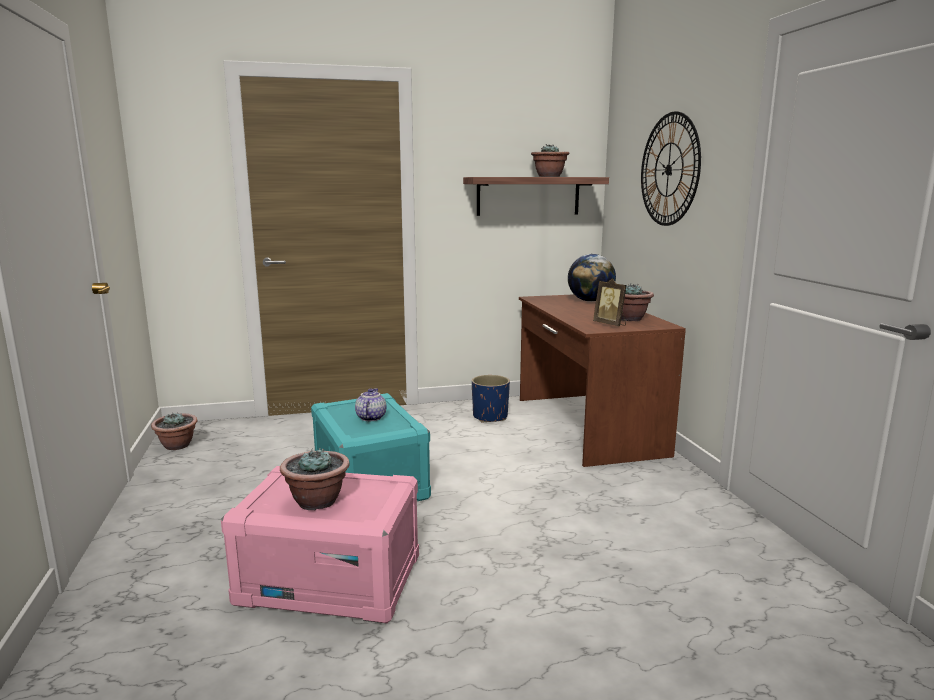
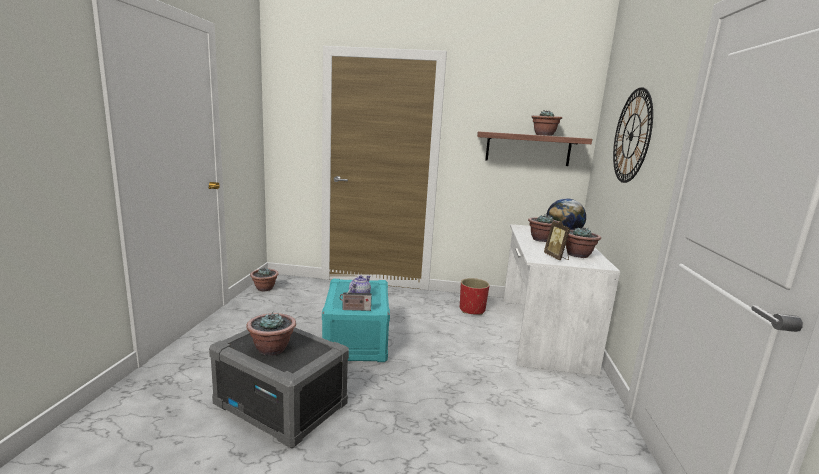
camera: 20 degrees right, 0 degrees up
pink storage box [221,466,419,623] -> grey storage box [209,328,349,448]
blue planter [472,375,510,422] -> red planter [460,278,489,315]
brown desk [519,294,686,467] -> white desk [503,224,620,376]
none -> radio [340,285,372,311]
none -> potted plant [528,215,559,242]

